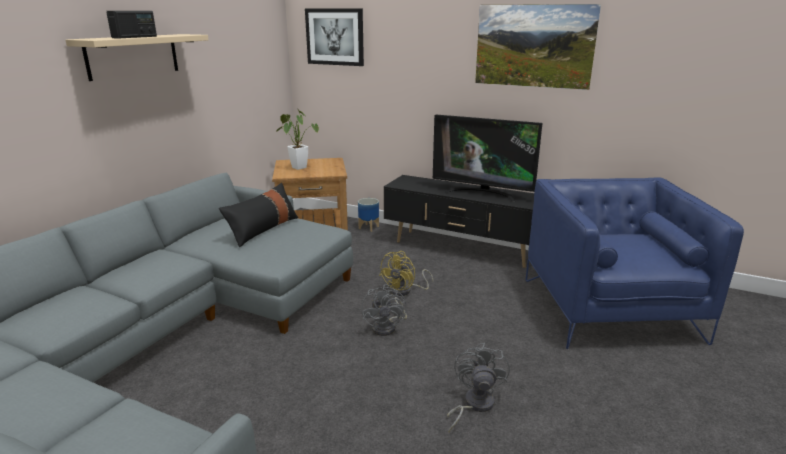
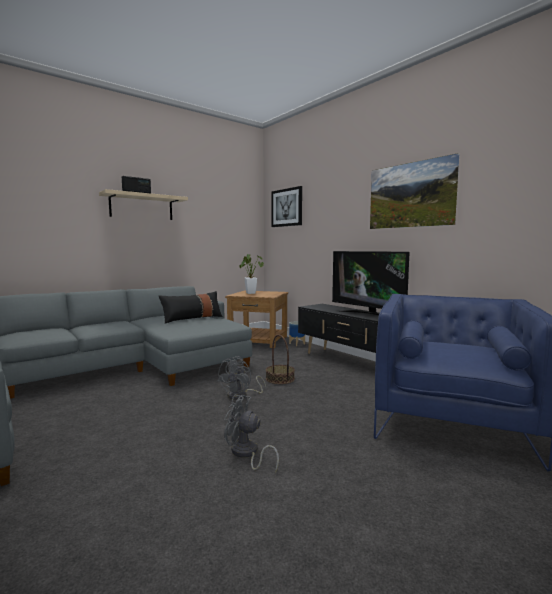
camera: 25 degrees right, 15 degrees down
yellow fan [379,251,434,296] -> basket [266,335,295,384]
grey fan [447,343,510,432] -> grey fan turned 105 degrees counterclockwise [224,394,279,473]

